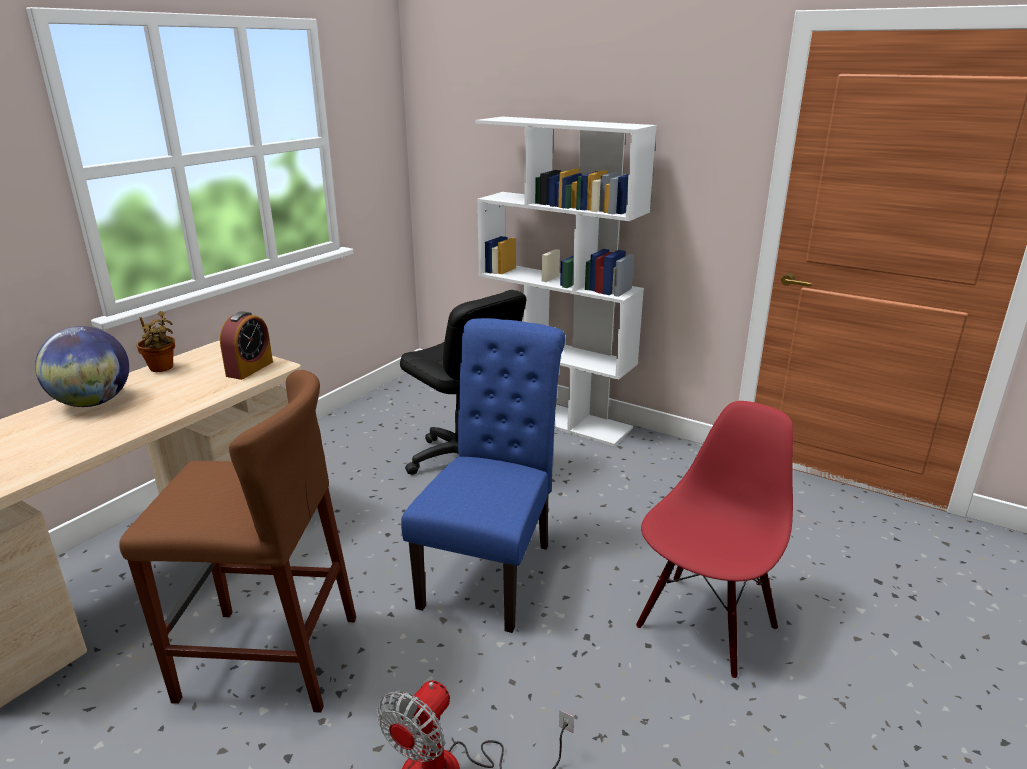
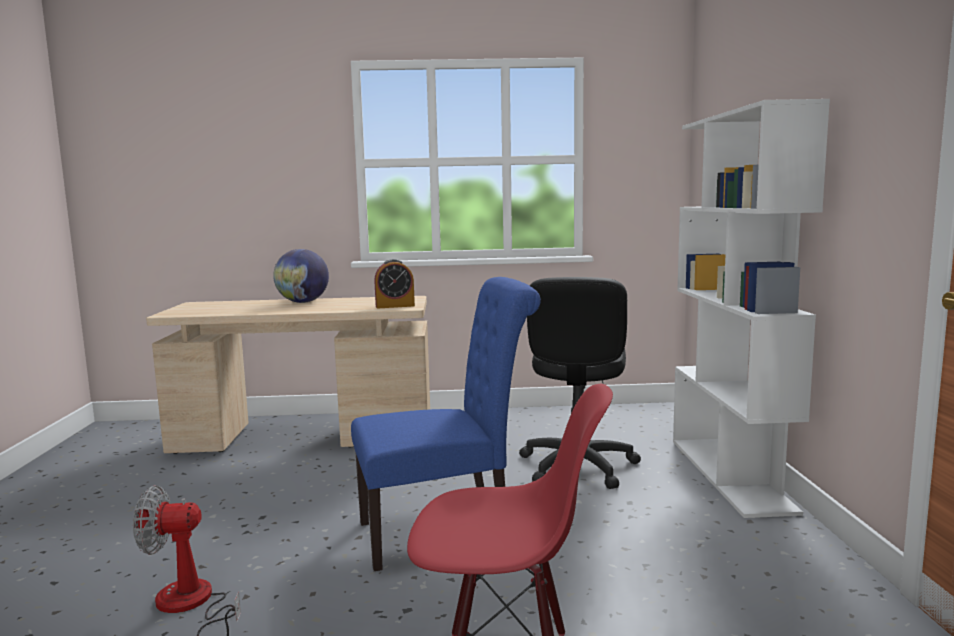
camera: 55 degrees right, 15 degrees down
brown stool [119,370,356,713] -> none
potted plant [136,311,175,372] -> none

